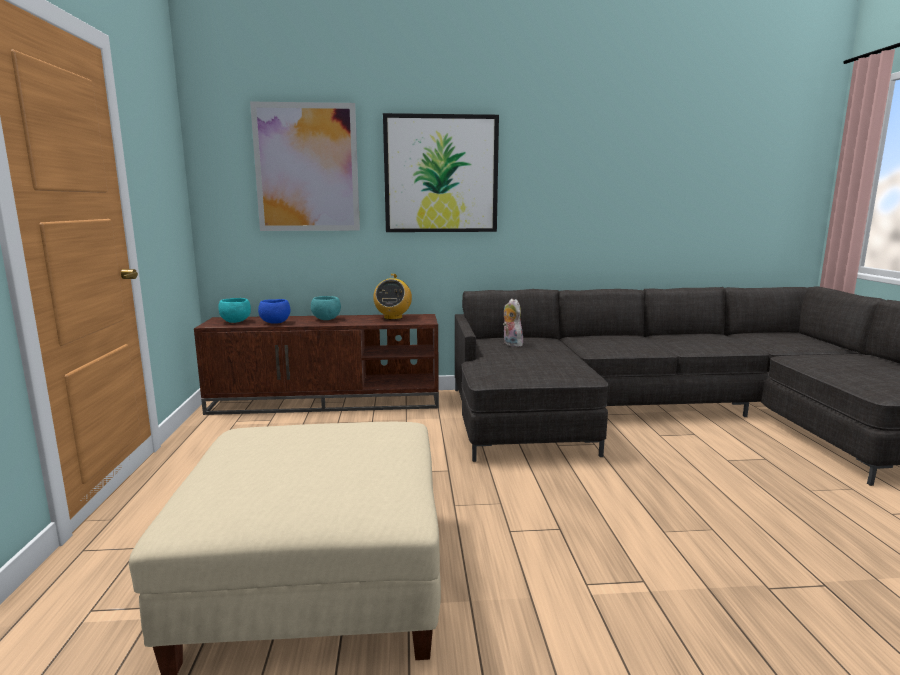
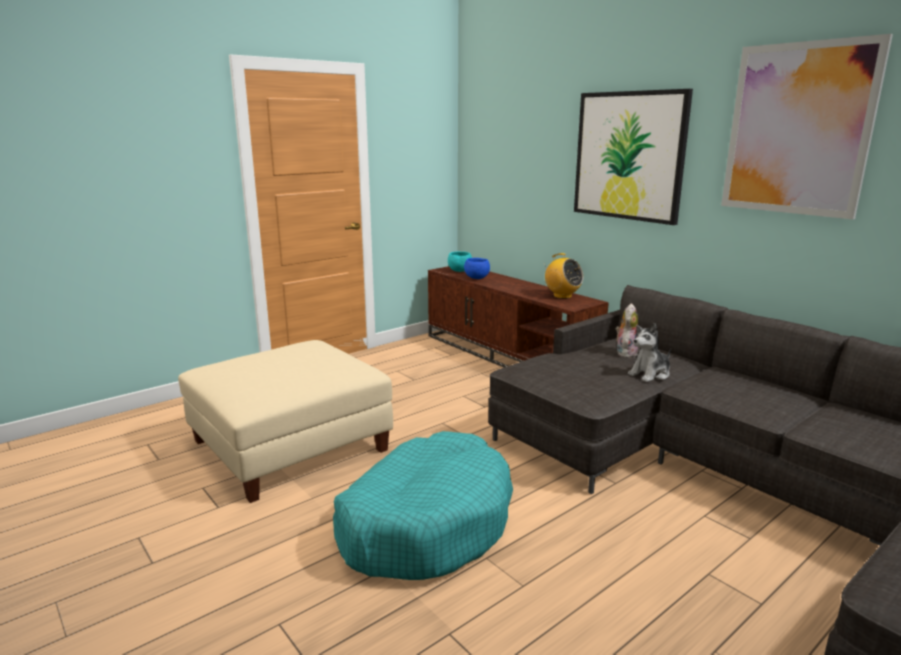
camera: 55 degrees right, 5 degrees up
picture [250,102,360,231] -> picture moved to [721,34,893,219]
turquoise bowl [311,296,341,320] -> none
radio [373,274,412,320] -> radio turned 105 degrees counterclockwise [542,253,583,299]
none -> turquoise dog bed [333,431,513,580]
none -> plush toy [628,323,671,382]

